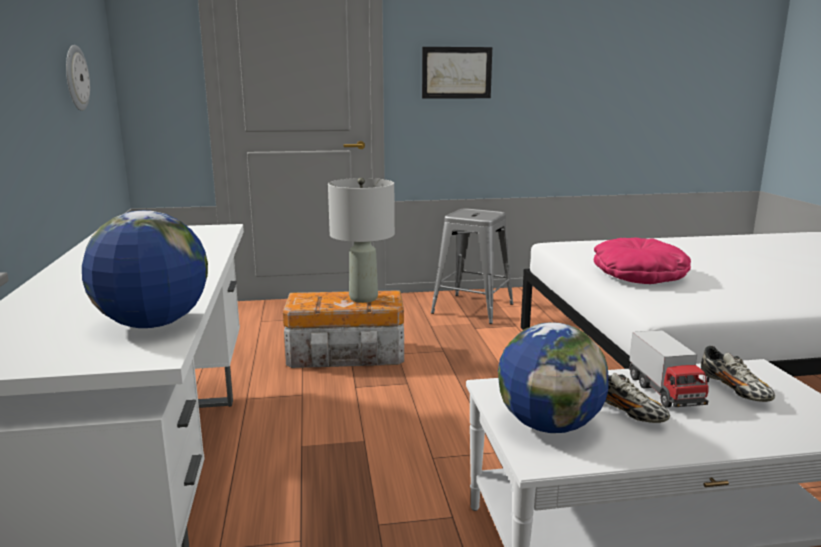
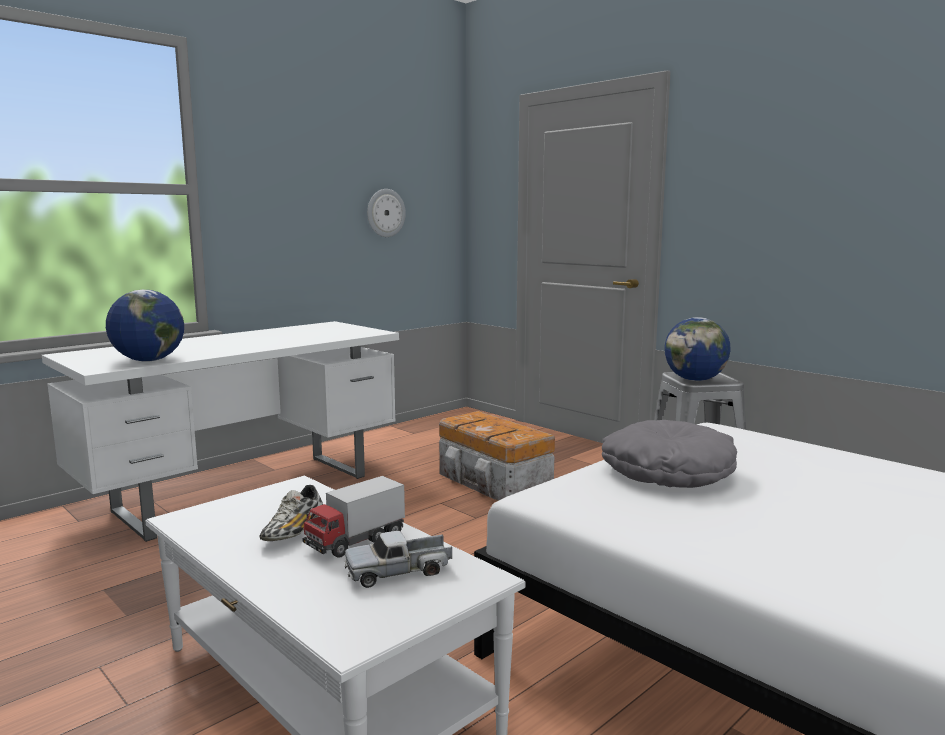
camera: 55 degrees right, 5 degrees down
grey table lamp [328,178,395,303] -> none
picture [422,47,492,99] -> none
globe [498,322,608,433] -> globe moved to [664,317,731,381]
pink pillow [594,238,691,284] -> grey pillow [602,420,737,488]
shoe [701,346,775,402] -> toy truck [345,531,452,588]

